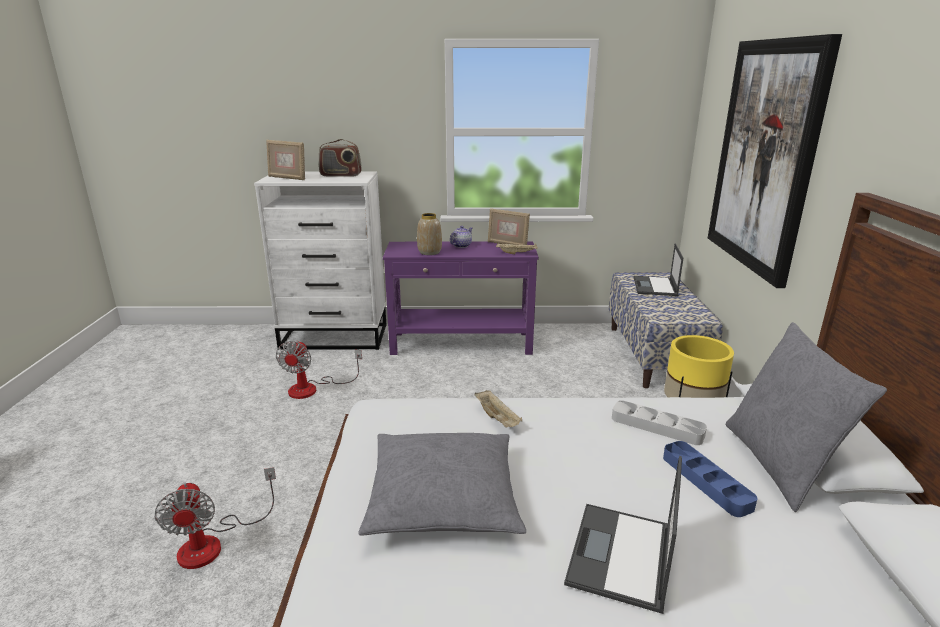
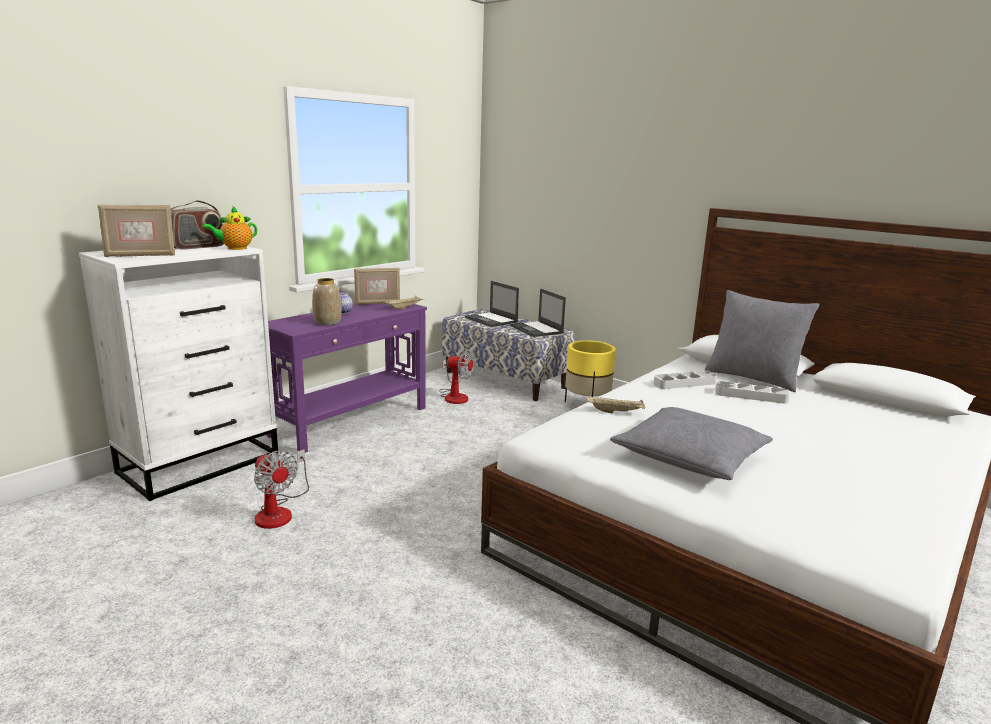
camera: 50 degrees left, 5 degrees down
fan [154,467,276,569] -> fan moved to [439,350,475,404]
laptop [564,456,682,614] -> laptop moved to [510,288,566,337]
blue tray [663,441,757,517] -> grey tray [715,381,790,404]
picture [708,34,842,288] -> none
none -> teapot [202,206,257,250]

